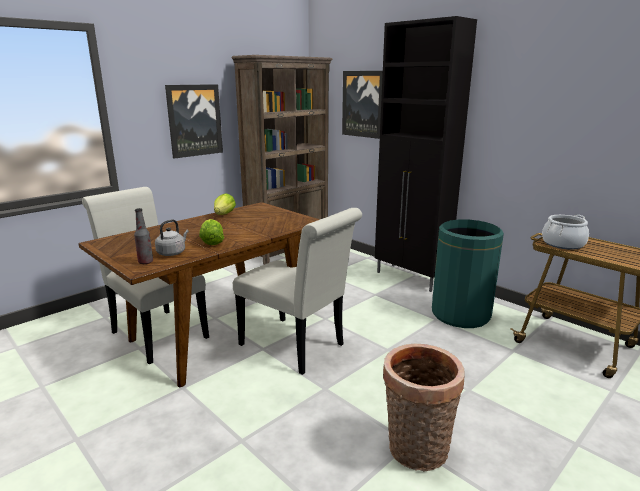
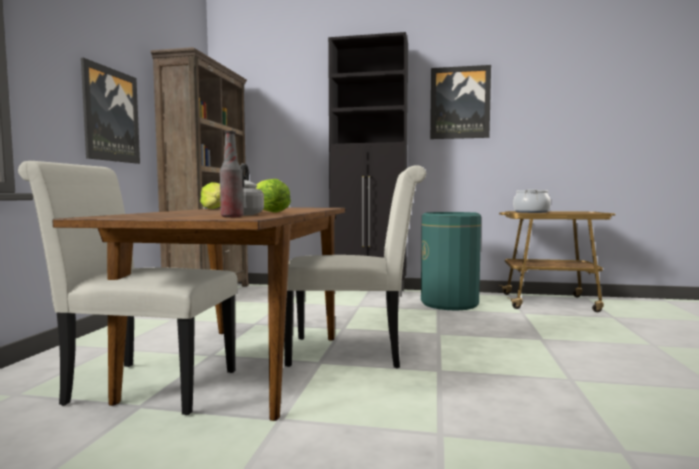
camera: 35 degrees left, 15 degrees down
picture [342,71,383,139] -> picture moved to [430,65,491,139]
basket [383,344,465,472] -> none

